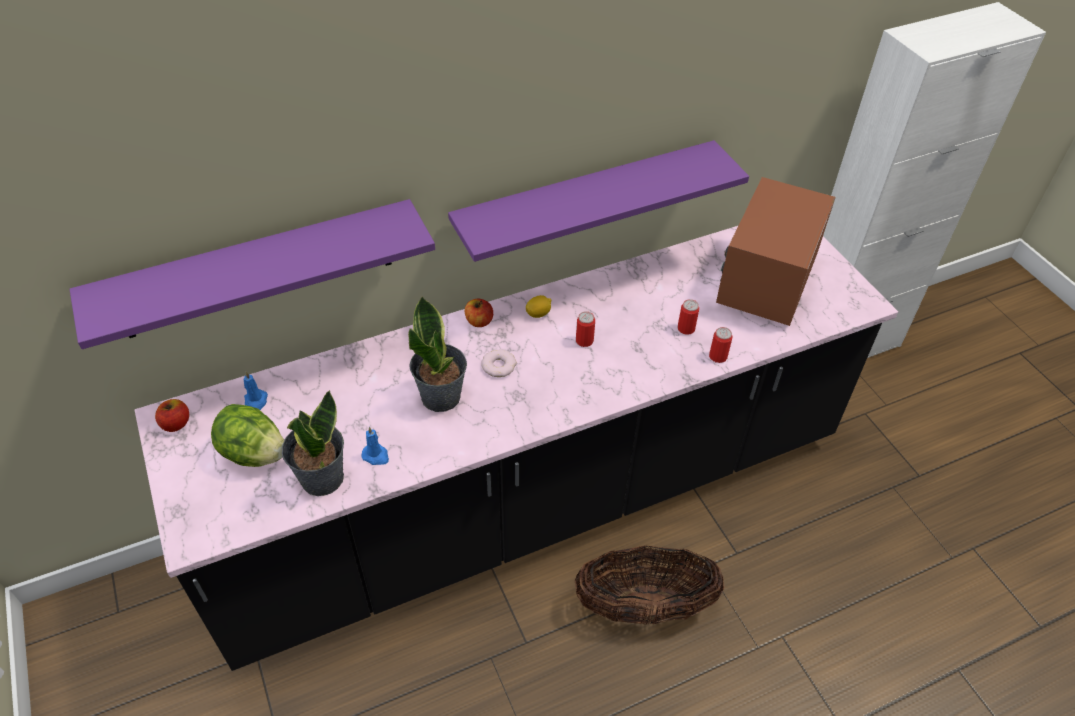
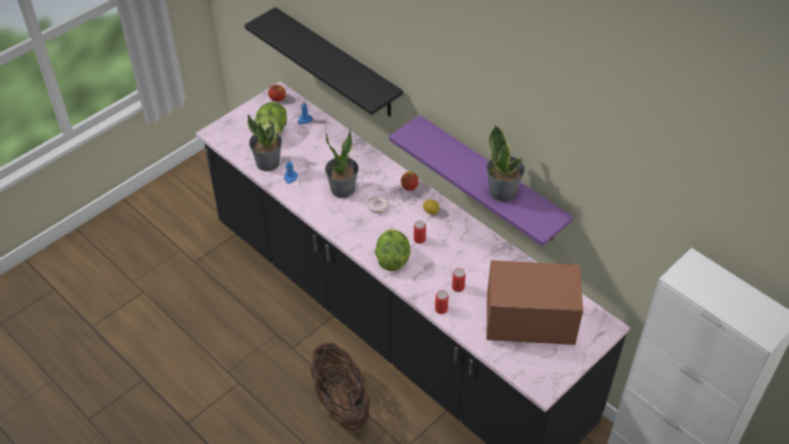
camera: 70 degrees right, 0 degrees up
purple shelf [69,199,435,349] -> black shelf [245,7,403,117]
none -> lettuce [375,229,411,271]
none -> potted plant [487,125,525,202]

